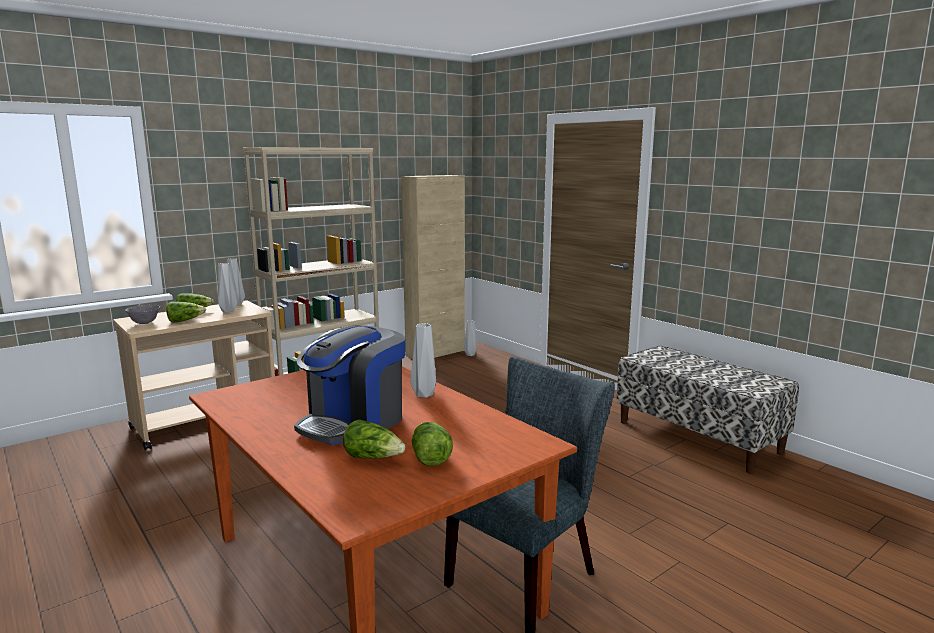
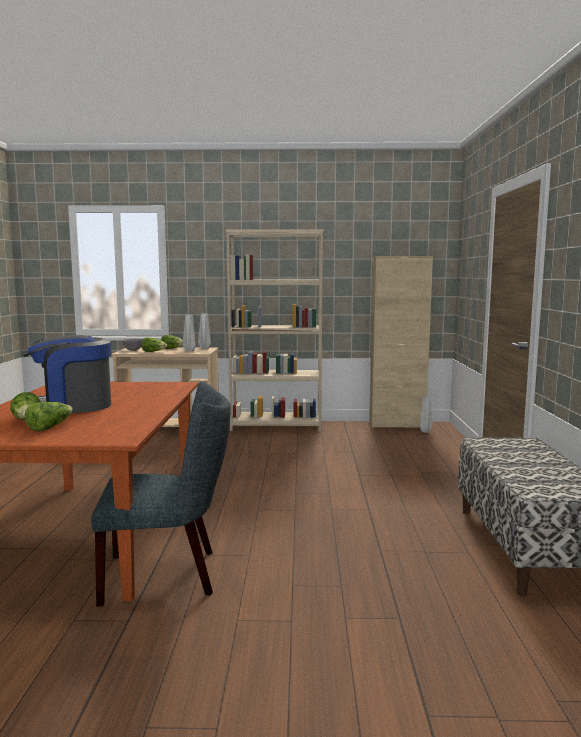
camera: 40 degrees right, 5 degrees down
grey vase [410,323,436,398] -> none

